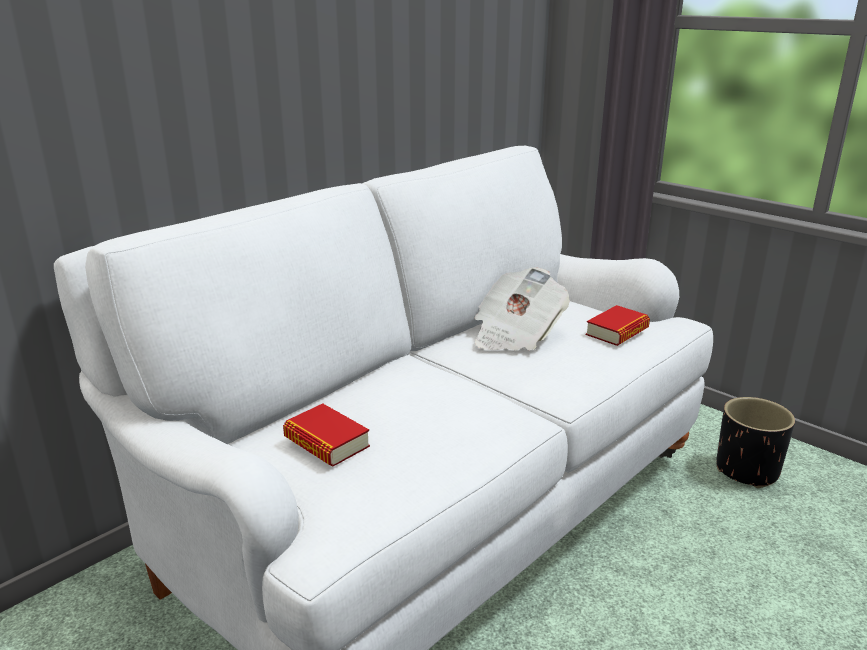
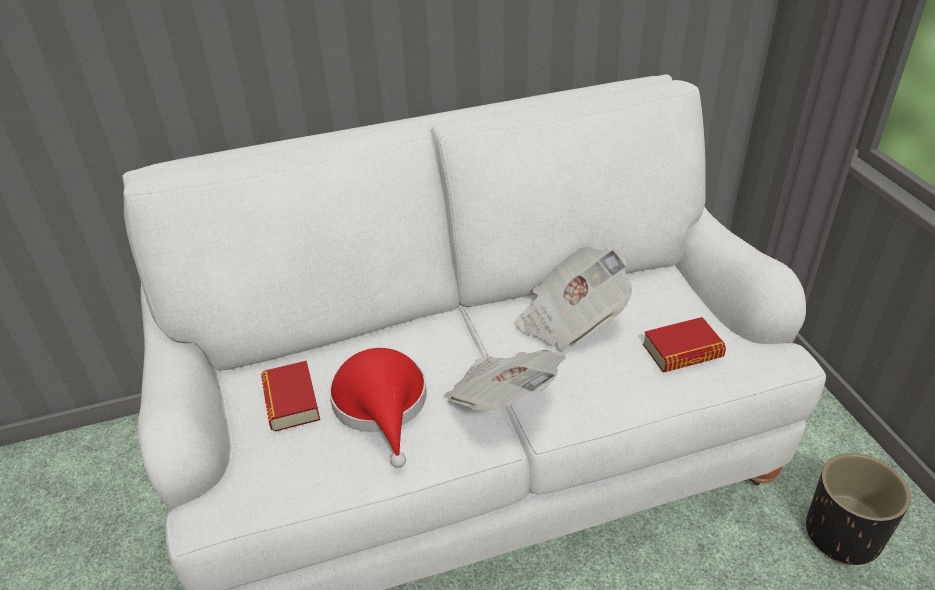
camera: 30 degrees right, 15 degrees up
none -> red hat [329,348,427,468]
none -> newspaper [444,350,566,411]

